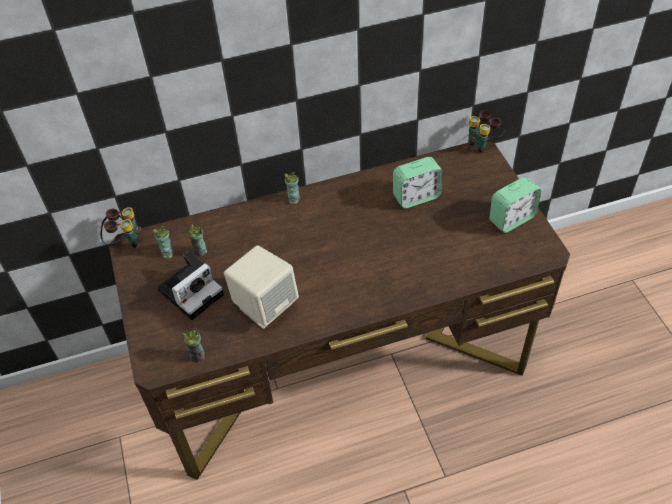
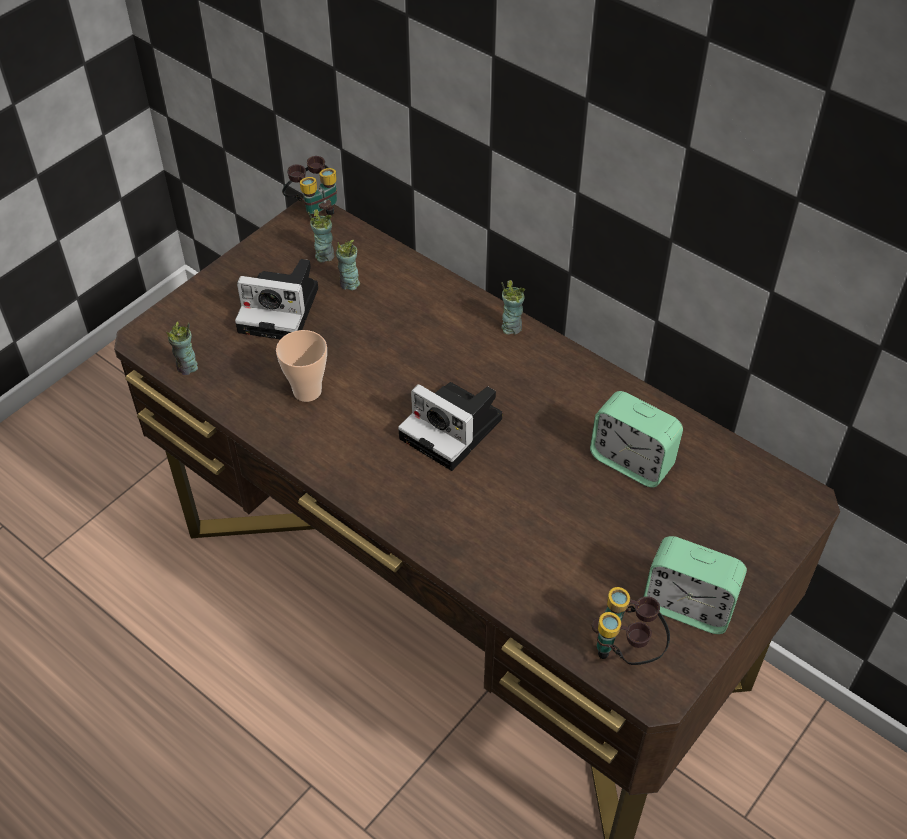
camera: 55 degrees right, 0 degrees up
beige speaker [224,245,299,329] -> cup [276,330,327,402]
binoculars [469,110,505,153] -> binoculars moved to [591,587,670,665]
none -> camera [398,382,503,471]

